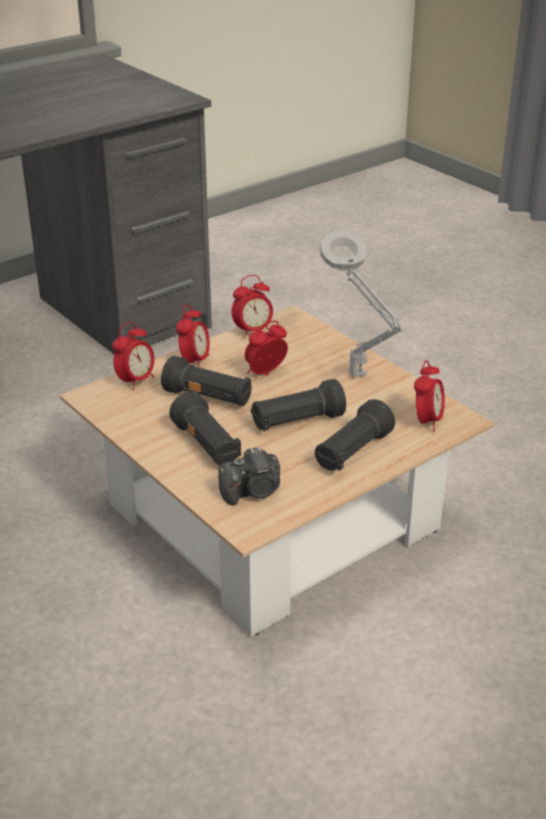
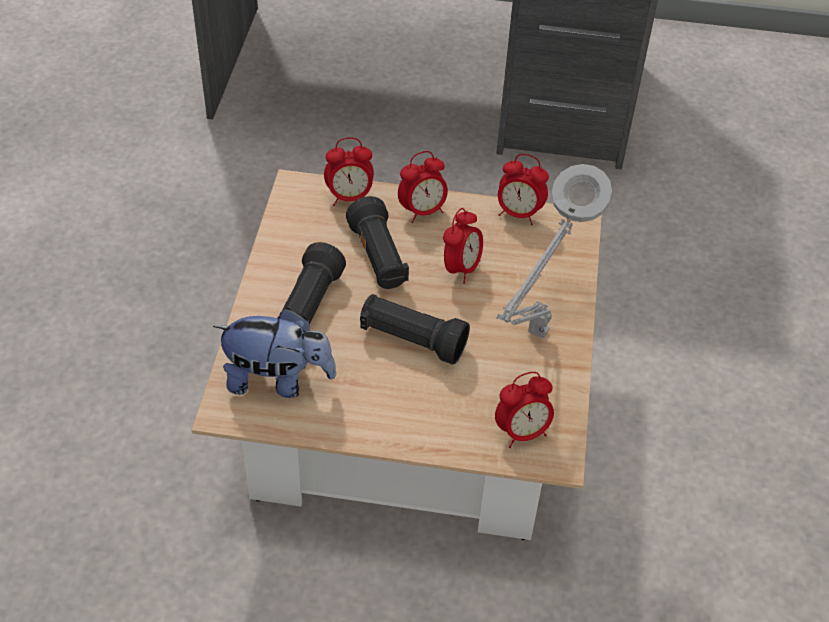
camera: 45 degrees right, 15 degrees up
camera [218,446,280,505] -> plush toy [213,308,336,398]
alarm clock [245,321,288,376] -> alarm clock turned 105 degrees clockwise [443,208,483,284]
black flashlight [315,399,395,471] -> none

